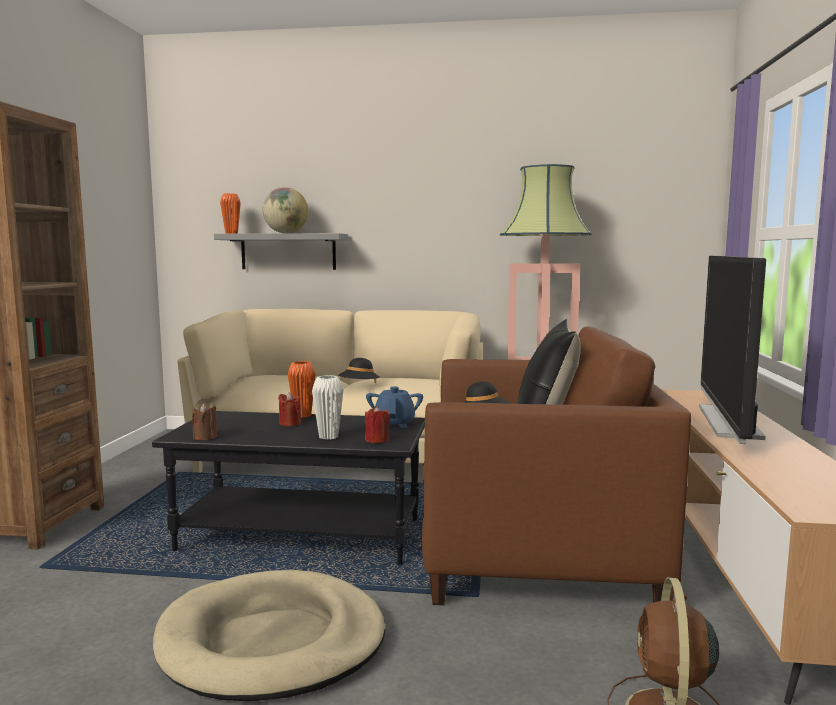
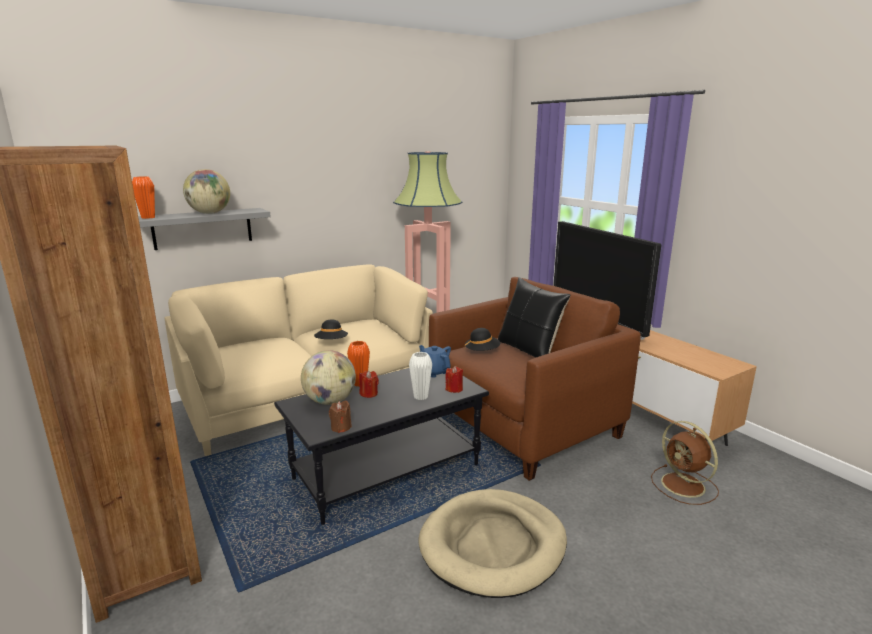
camera: 40 degrees left, 10 degrees up
none -> globe [301,350,356,405]

